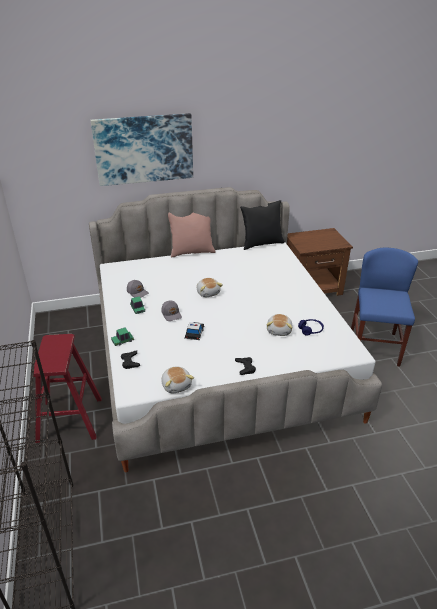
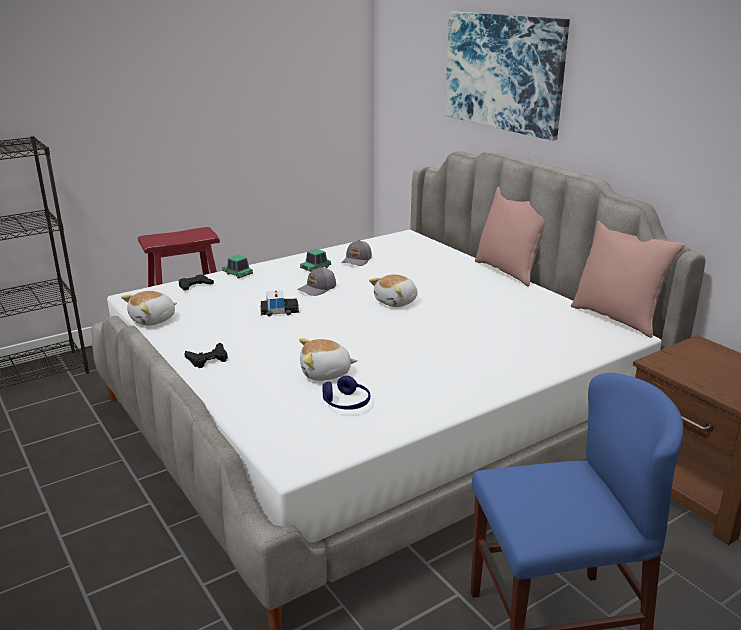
camera: 70 degrees right, 10 degrees down
black pillow [240,200,285,250] -> pink pillow [571,221,685,338]

